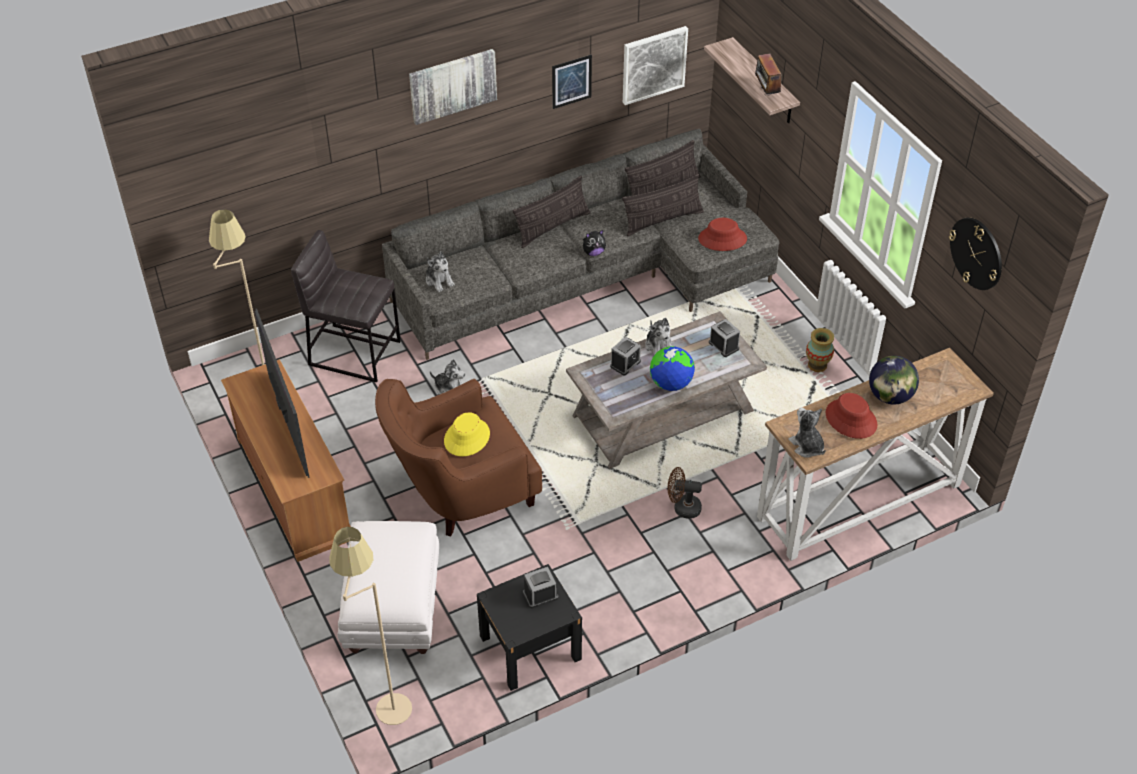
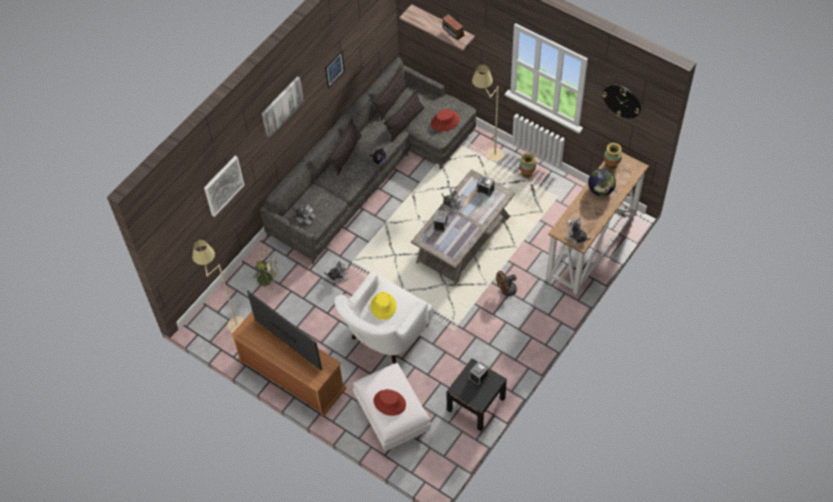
camera: 25 degrees left, 10 degrees up
grey stool [291,230,401,382] -> green fan [253,247,279,290]
beige floor lamp [329,527,412,725] -> beige floor lamp moved to [472,65,504,162]
brown armchair [375,379,542,536] -> white armchair [335,271,433,363]
picture [623,26,688,105] -> picture moved to [204,156,244,217]
globe [650,346,695,391] -> none
red hat [826,393,877,439] -> red hat moved to [374,389,406,416]
none -> vase [604,143,622,170]

